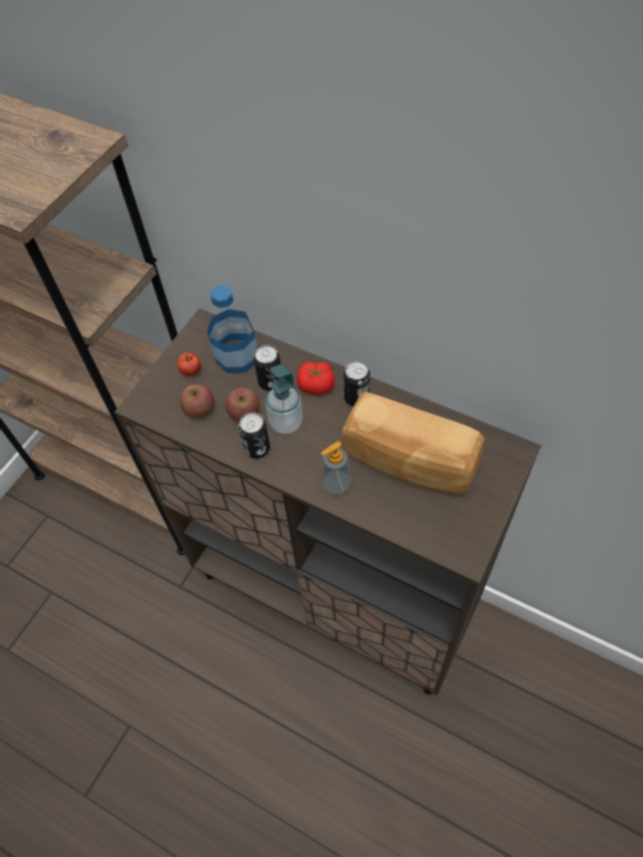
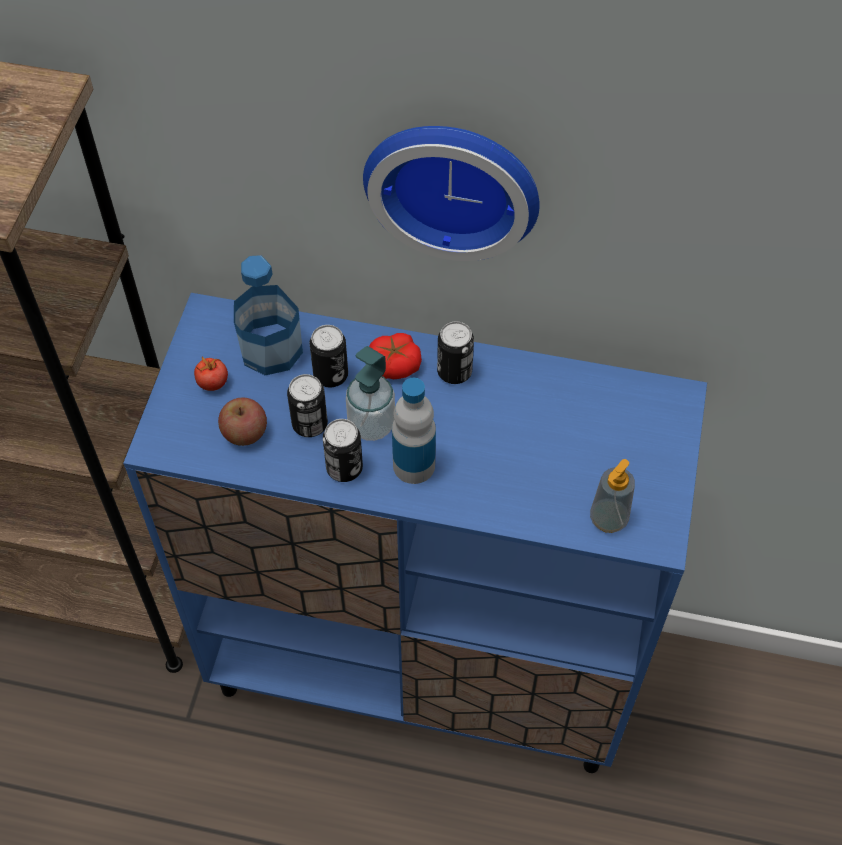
camera: 20 degrees left, 0 degrees up
brown cabinet [115,308,541,695] -> blue cabinet [123,293,707,773]
apple [225,387,260,421] -> can [287,374,328,437]
soap dispenser [321,441,351,495] -> soap dispenser moved to [590,459,635,533]
bread [341,392,485,494] -> none
none -> wall clock [363,126,540,261]
none -> bottle [392,378,436,484]

